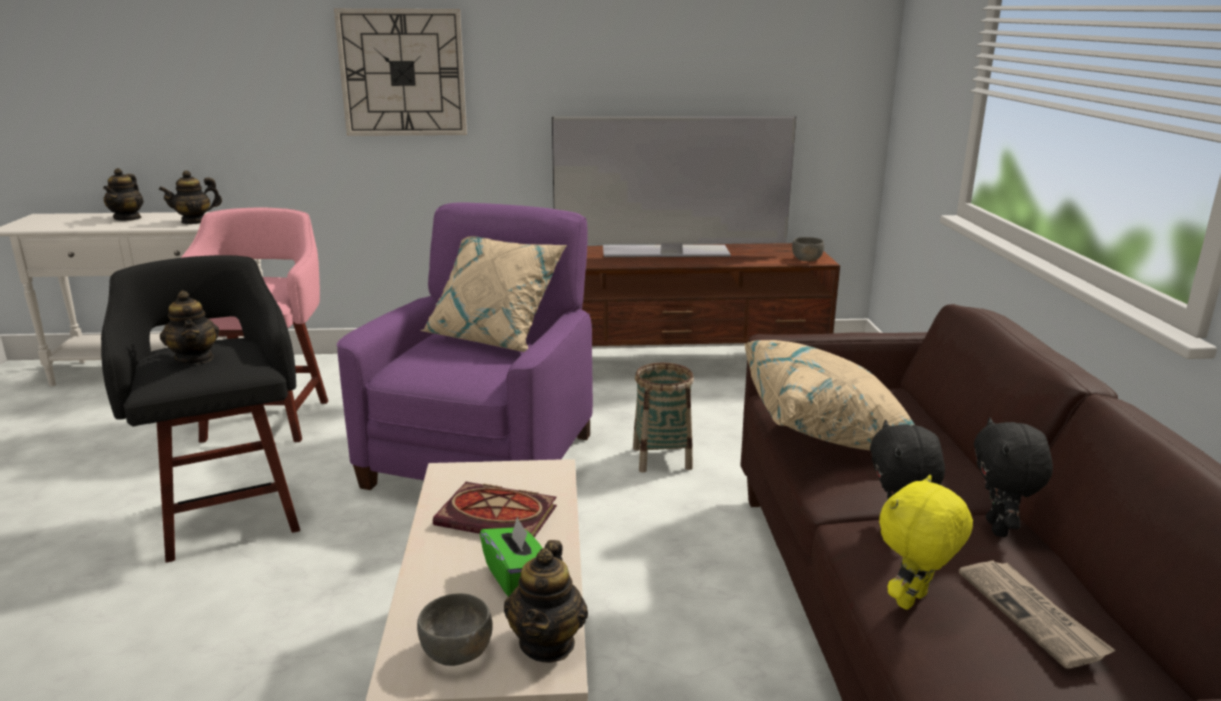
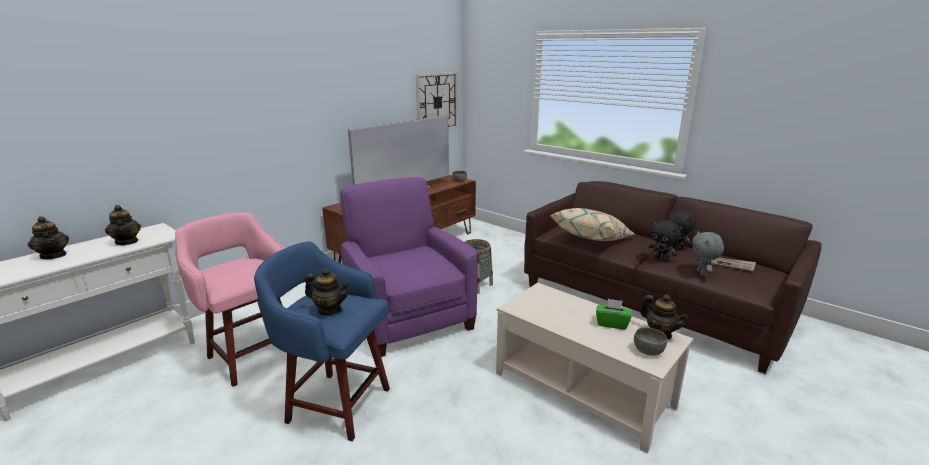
camera: 45 degrees left, 0 degrees up
black stool [101,255,300,563] -> blue stool [254,241,390,441]
teapot [159,170,222,224] -> teapot turned 45 degrees counterclockwise [105,205,141,245]
wall clock [334,9,467,136] -> wall clock moved to [416,72,458,129]
beige pillow [421,236,567,352] -> none
book [433,482,557,538] -> none
yellow plush toy [879,475,973,610] -> grey plush toy [692,231,724,277]

